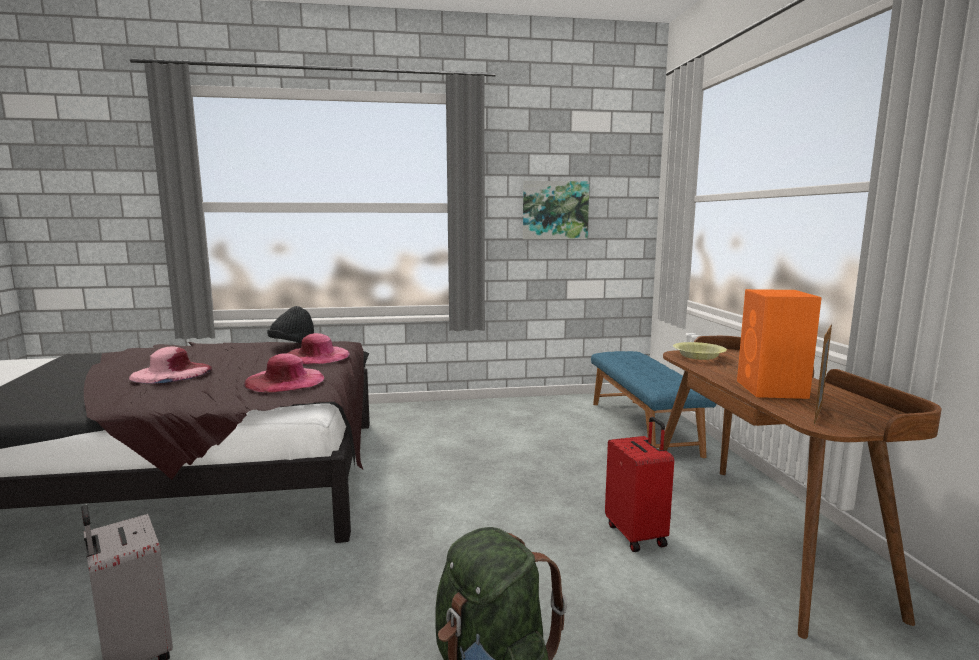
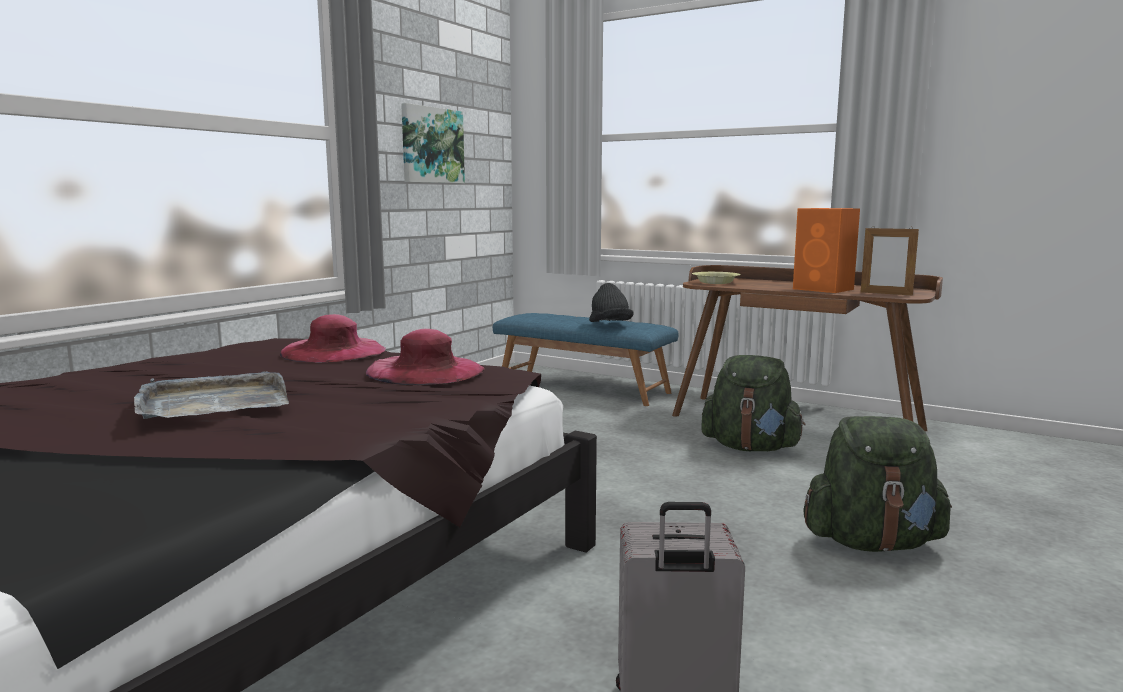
camera: 50 degrees left, 0 degrees up
pink hat [129,346,213,383] -> grey tray [134,371,289,419]
black hat [267,306,314,343] -> black hat moved to [589,283,634,322]
red suitcase [605,417,674,552] -> green backpack [701,355,806,451]
picture frame [814,324,832,424] -> picture frame turned 45 degrees counterclockwise [861,226,919,295]

